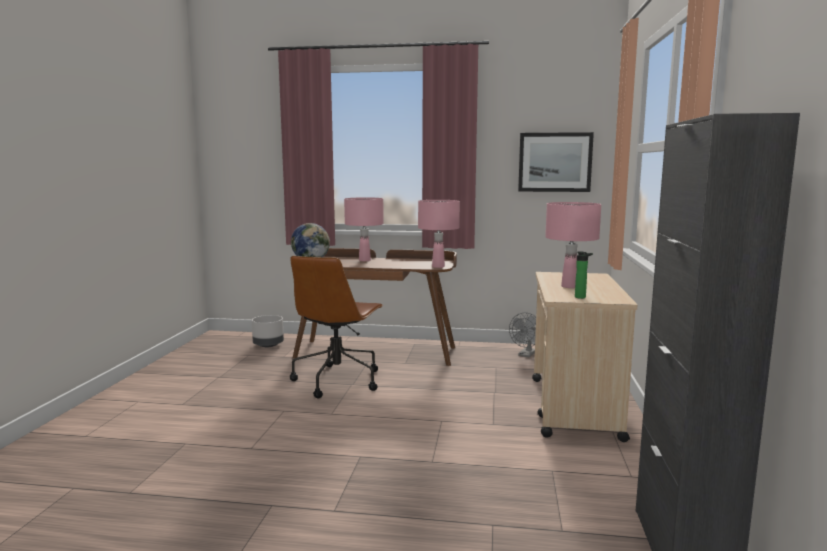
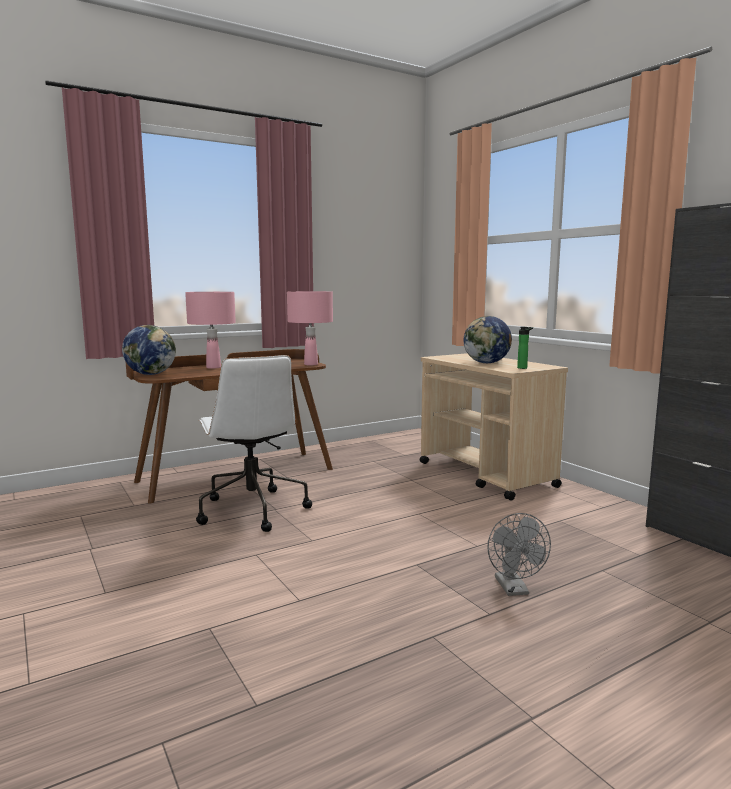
camera: 40 degrees left, 0 degrees up
grey planter [252,315,284,347] -> none
brown office chair [290,256,383,398] -> white office chair [196,355,312,532]
grey fan [509,312,536,357] -> grey fan moved to [488,513,551,596]
picture [518,132,594,192] -> none
pink table lamp [545,202,601,288] -> globe [463,316,512,363]

